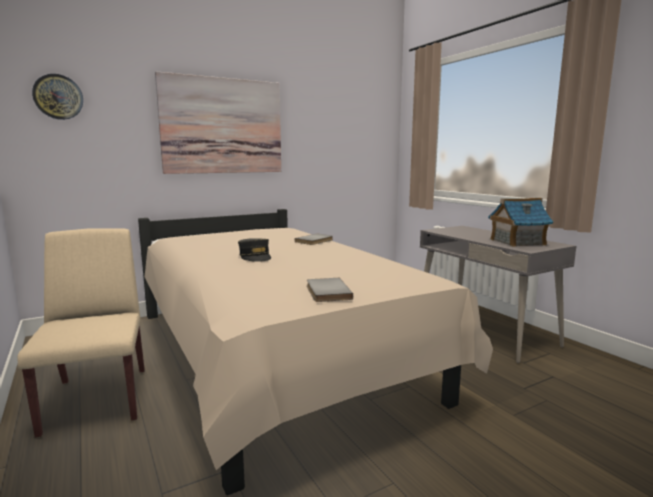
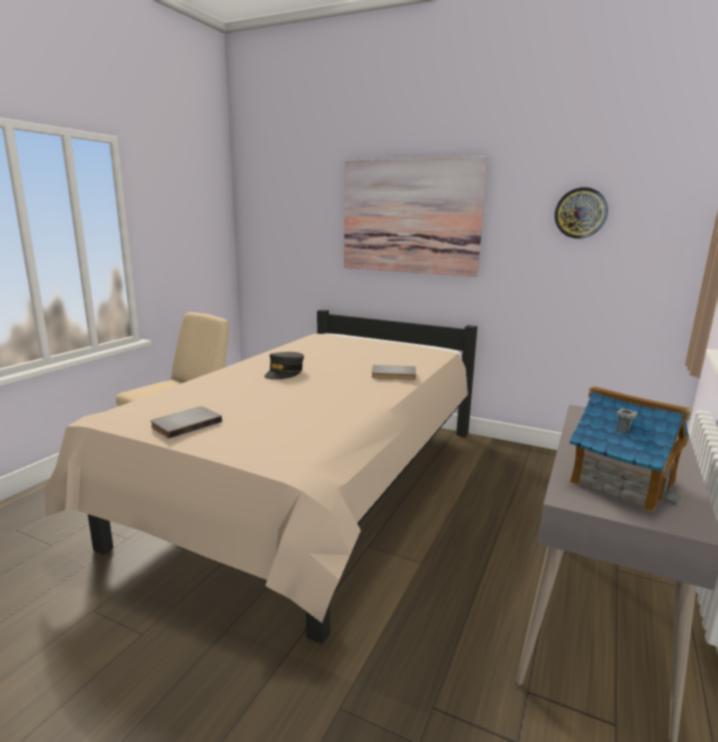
camera: 55 degrees right, 5 degrees up
wall clock [32,74,83,120] -> wall clock moved to [555,187,608,239]

